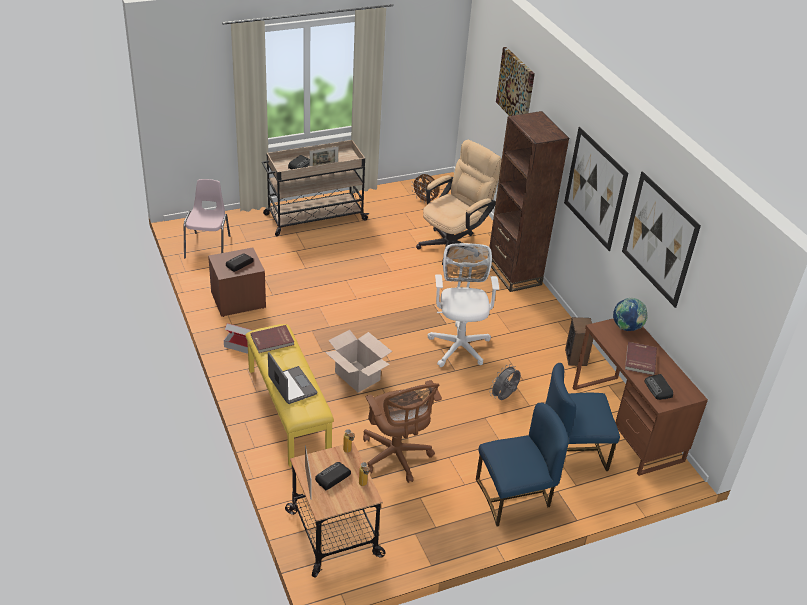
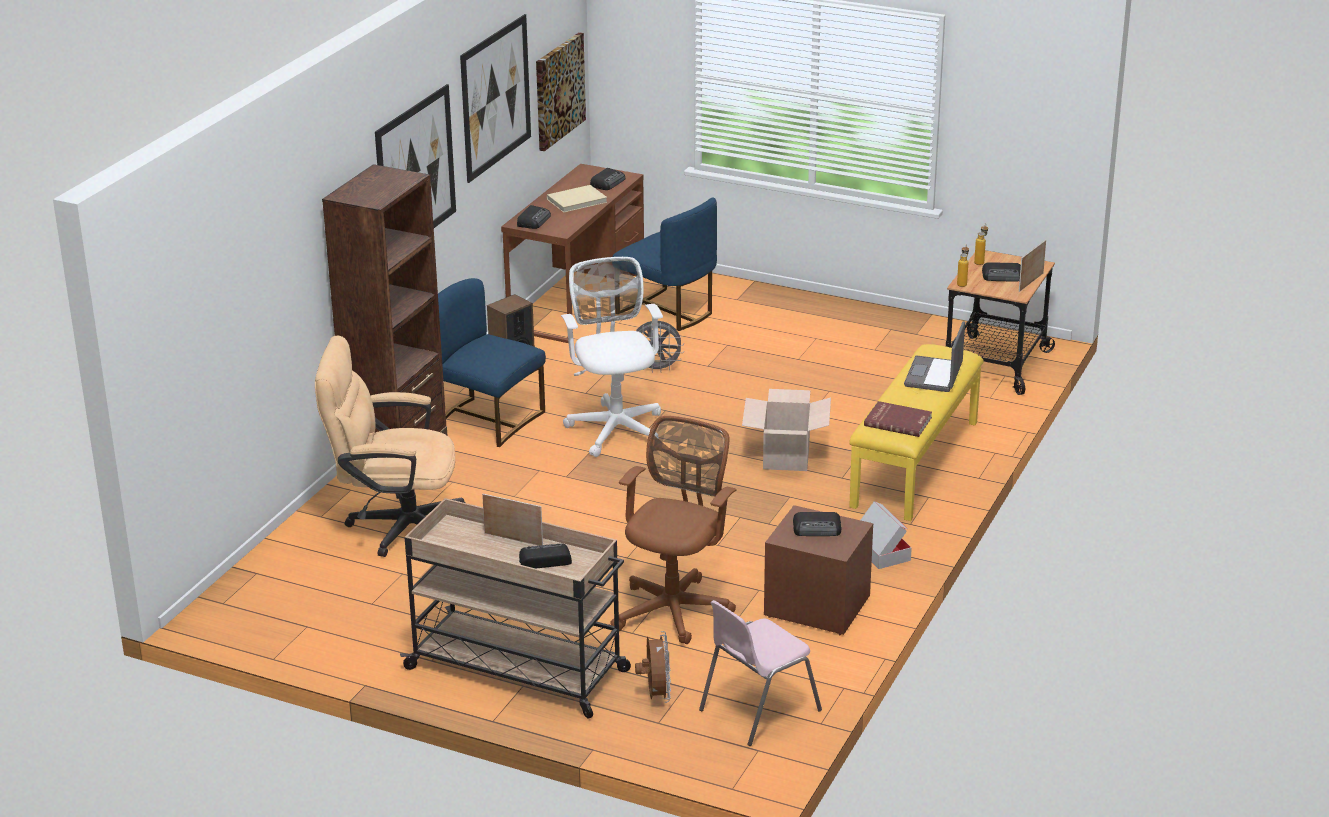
camera: 130 degrees left, 10 degrees down
brown office chair [363,380,442,483] -> brown office chair moved to [610,416,737,644]
brown fan [411,174,439,202] -> brown fan moved to [635,631,671,703]
white office chair [428,243,499,367] -> white office chair turned 120 degrees clockwise [561,257,663,457]
blue chair [476,403,569,526] -> blue chair moved to [438,278,546,447]
picture [496,47,535,116] -> picture moved to [536,32,586,151]
globe [613,298,648,331] -> radio [517,205,551,229]
red book [625,342,657,375] -> beige book [547,185,607,212]

